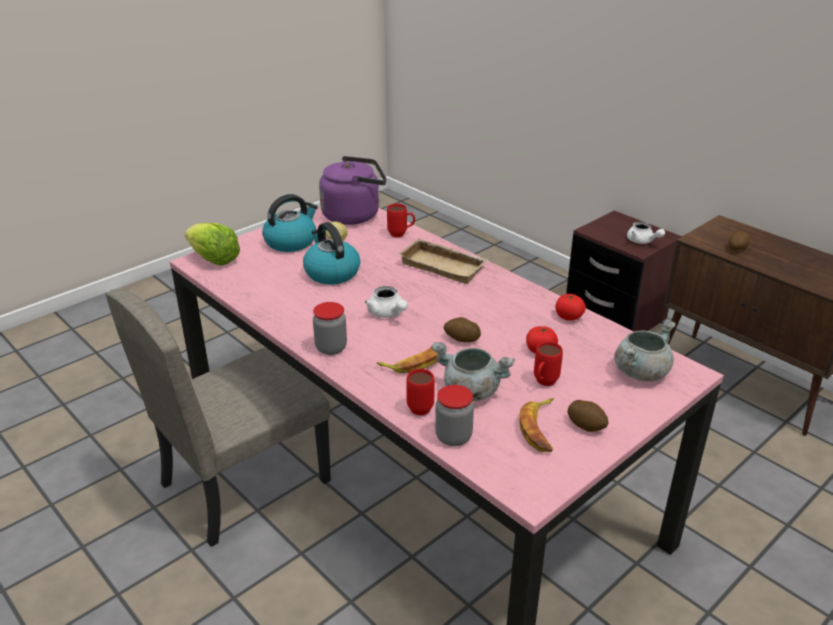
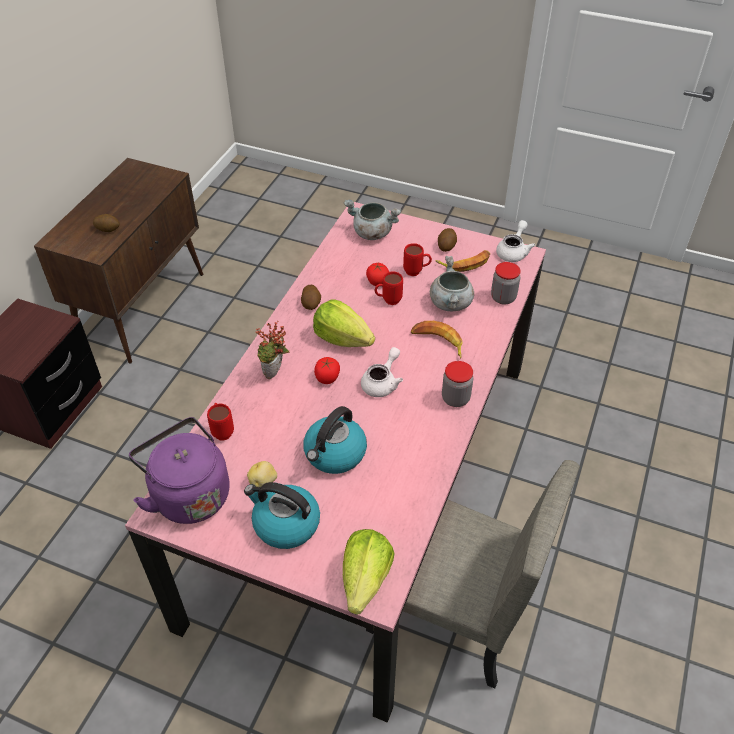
camera: 115 degrees left, 15 degrees up
beige tray [397,238,488,284] -> potted plant [255,321,290,379]
red mug [406,369,435,415] -> red mug moved to [375,272,403,305]
potato [444,317,481,343] -> potato moved to [301,285,321,310]
tomato [555,294,586,321] -> tomato moved to [314,357,340,384]
white teapot [627,222,665,244] -> white teapot moved to [496,220,535,262]
none -> lettuce [313,299,375,347]

